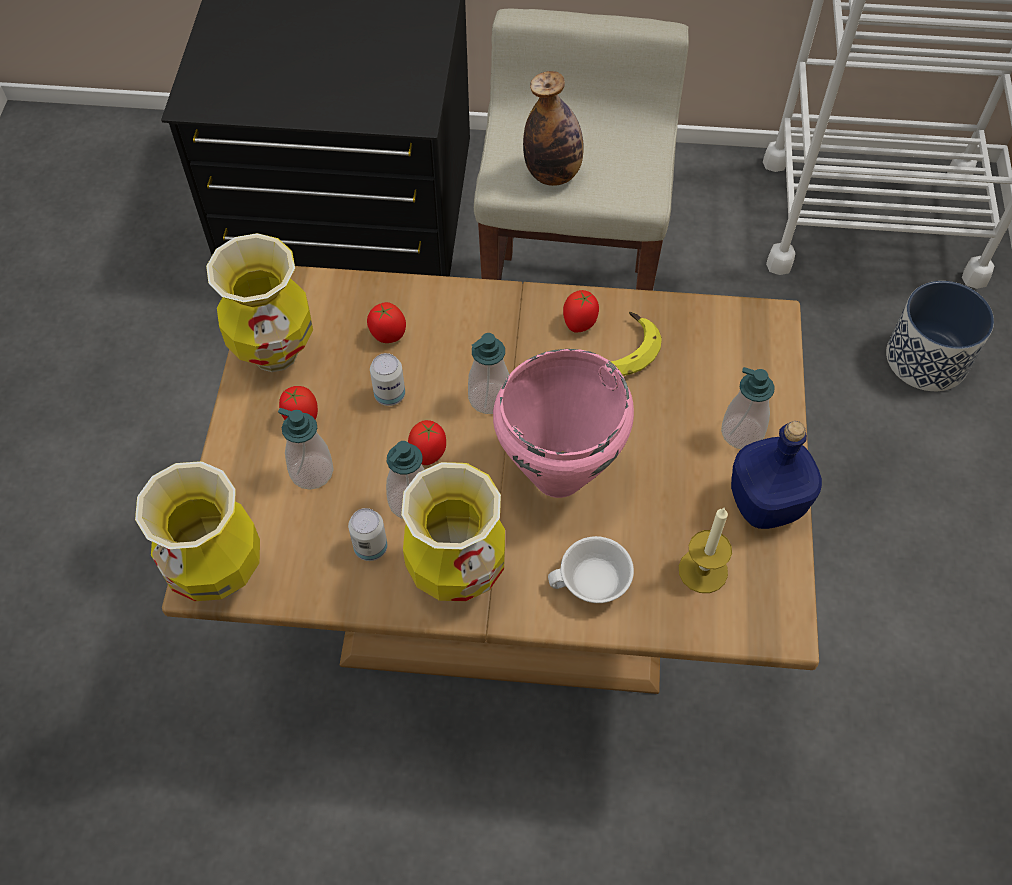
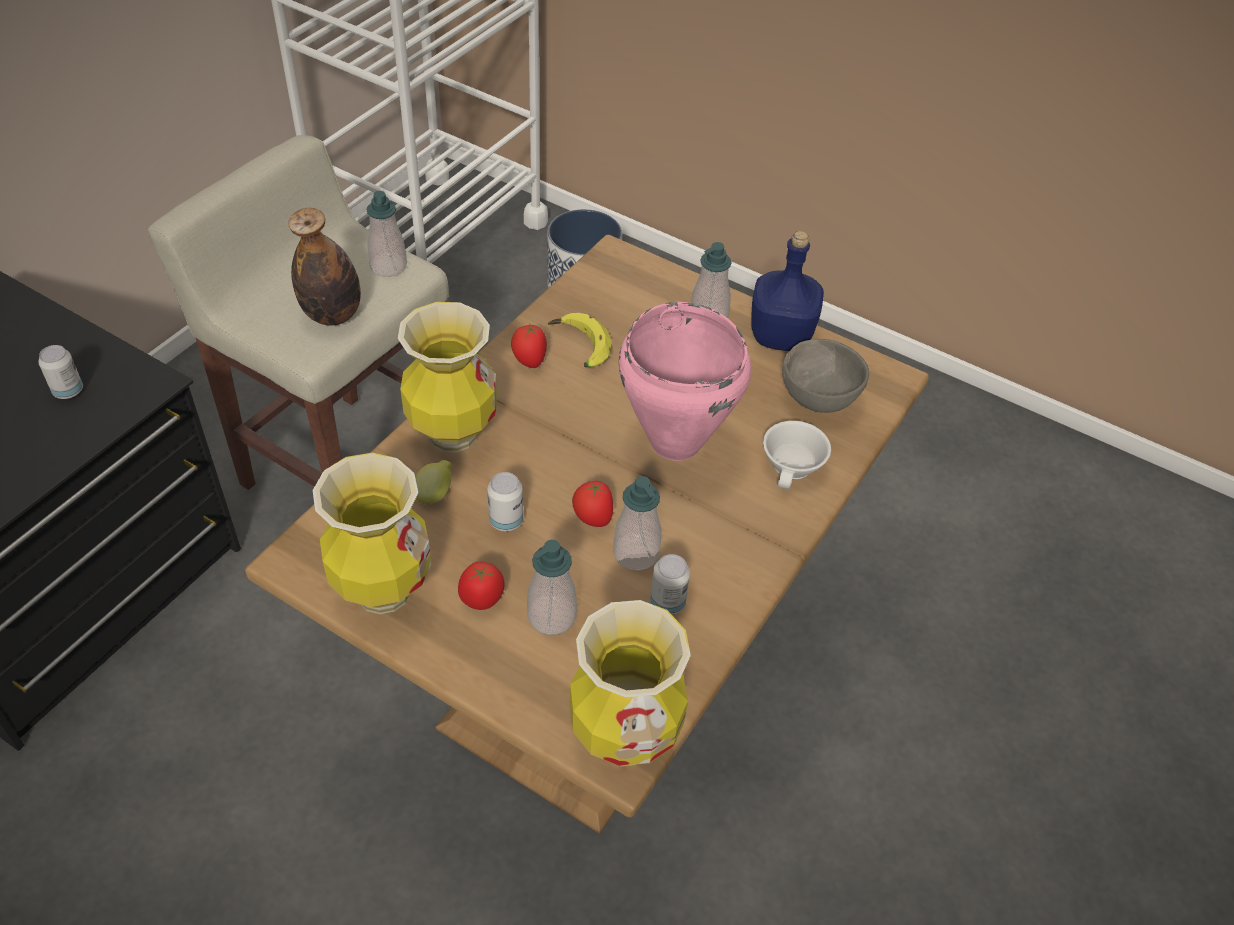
camera: 65 degrees left, 10 degrees down
tomato [367,302,406,343] -> lemon [415,460,451,505]
vase [401,462,505,602] -> vase moved to [398,302,497,452]
soap dispenser [468,333,510,414] -> soap dispenser moved to [366,191,407,277]
candle [679,507,732,593] -> grey bowl [782,339,869,413]
none -> can [38,345,83,399]

